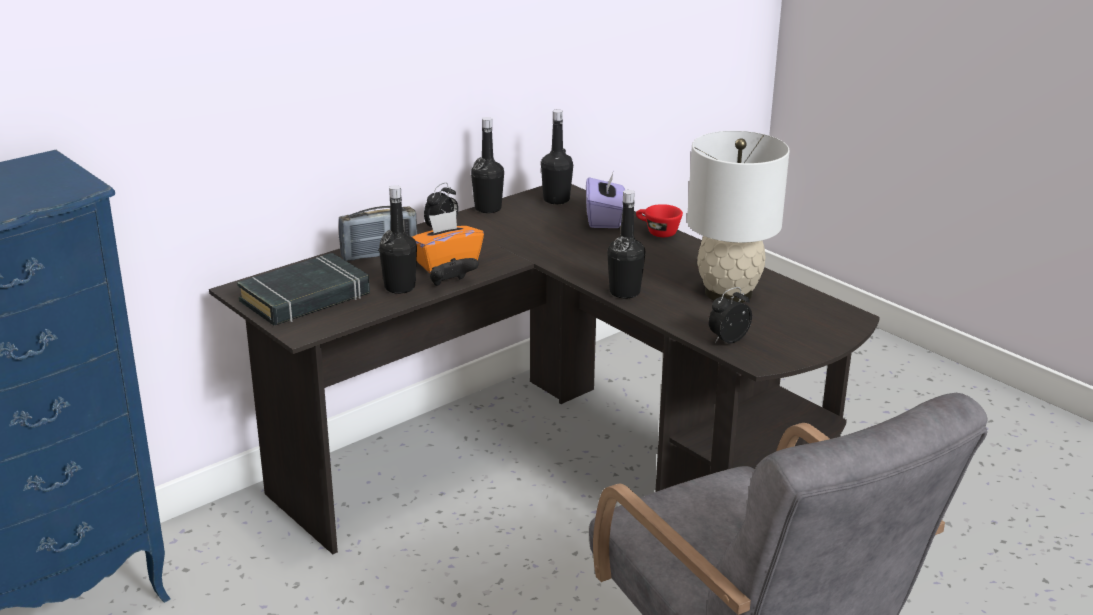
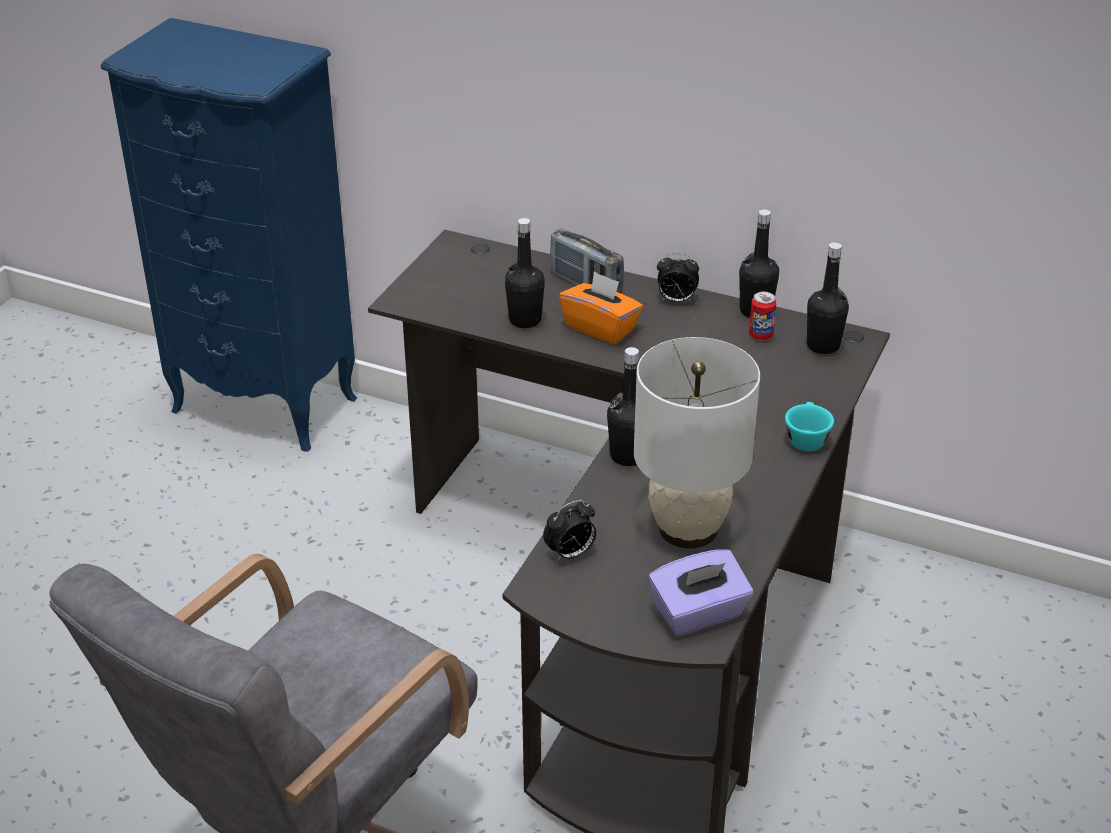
camera: 65 degrees right, 10 degrees up
black book [237,253,370,326] -> none
black game controller [430,258,479,286] -> none
purple tissue box [586,173,625,228] -> purple tissue box moved to [648,549,753,636]
red cup [636,204,683,237] -> turquoise cup [785,402,834,451]
alarm clock [709,287,752,344] -> alarm clock turned 120 degrees clockwise [543,500,596,562]
none -> can [749,292,777,341]

